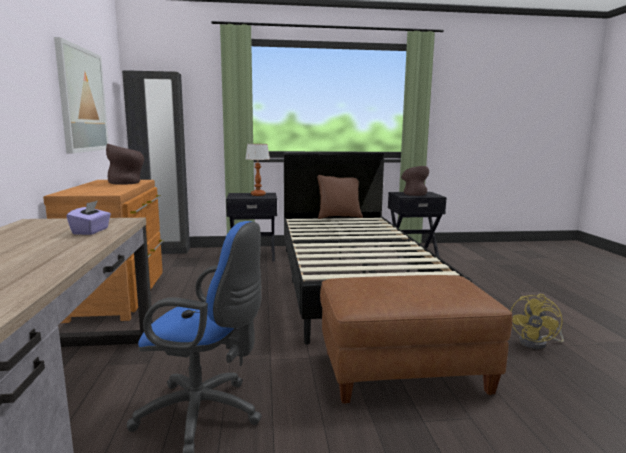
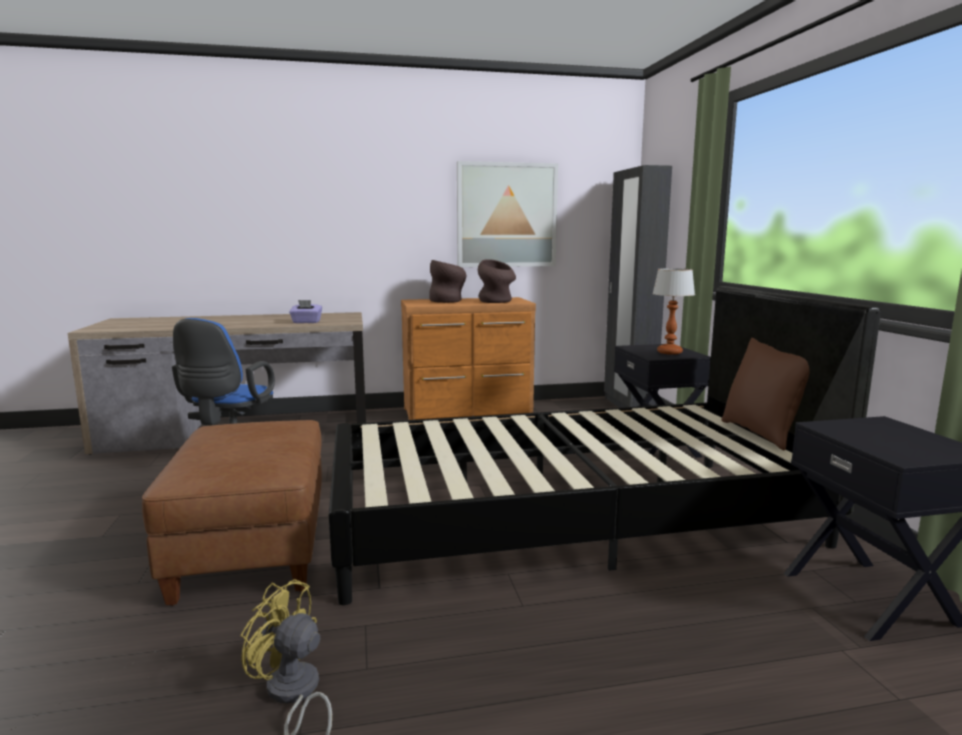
camera: 85 degrees right, 0 degrees up
brown vase [401,166,429,196] -> brown vase moved to [429,260,466,303]

